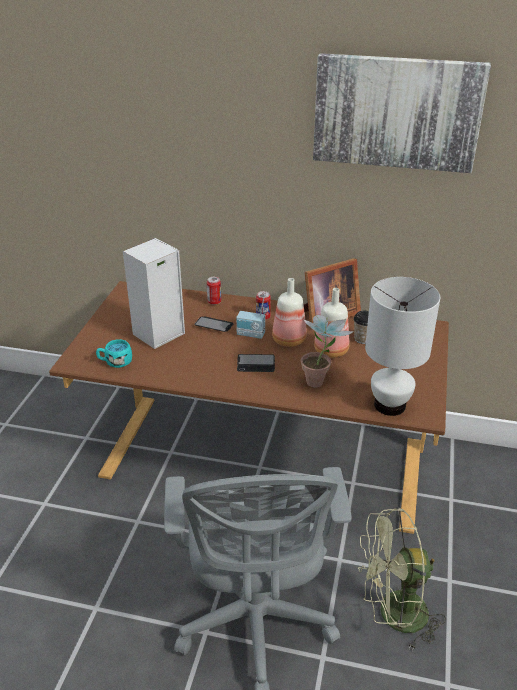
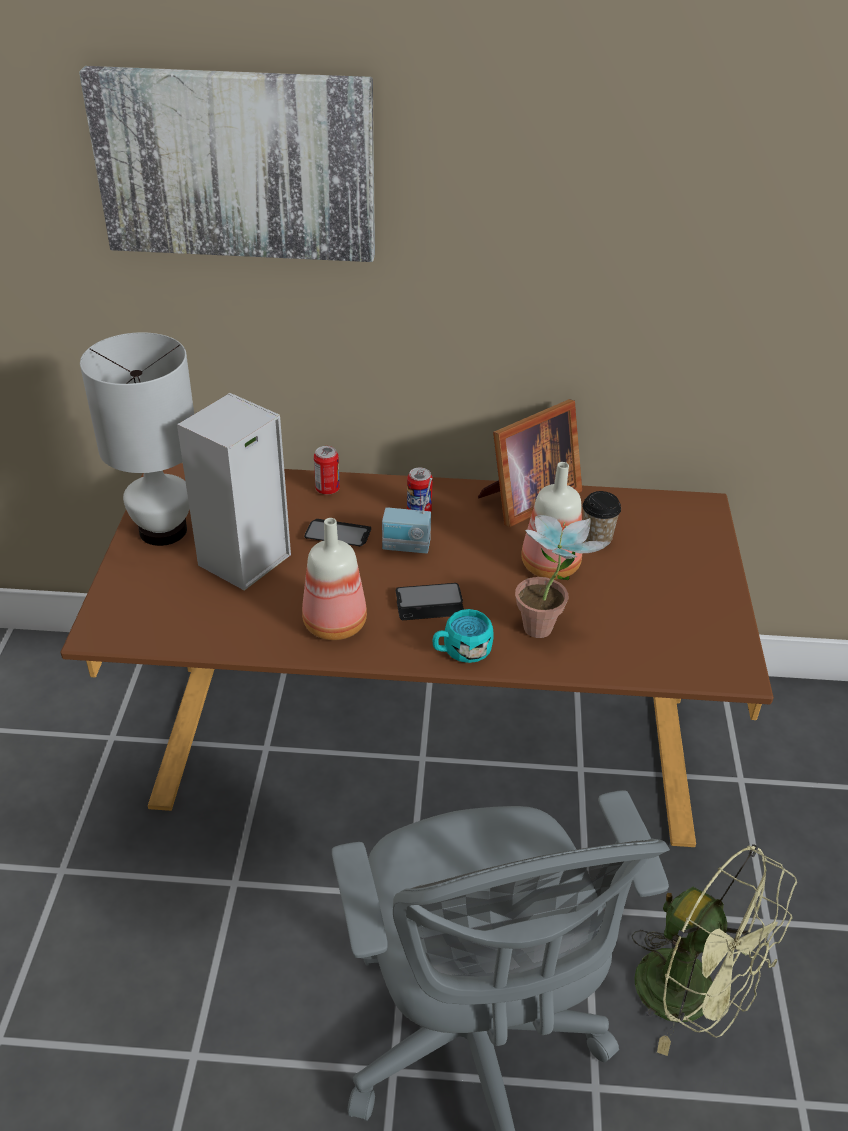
camera: 10 degrees left, 5 degrees up
turquoise mug [96,339,132,368] -> turquoise mug moved to [433,609,494,663]
bottle [272,278,307,347] -> bottle moved to [302,518,367,640]
picture [313,53,491,173] -> picture moved to [79,66,375,262]
green fan [358,507,446,651] -> green fan turned 120 degrees counterclockwise [632,844,797,1056]
white table lamp [365,277,440,416] -> white table lamp moved to [80,332,194,546]

